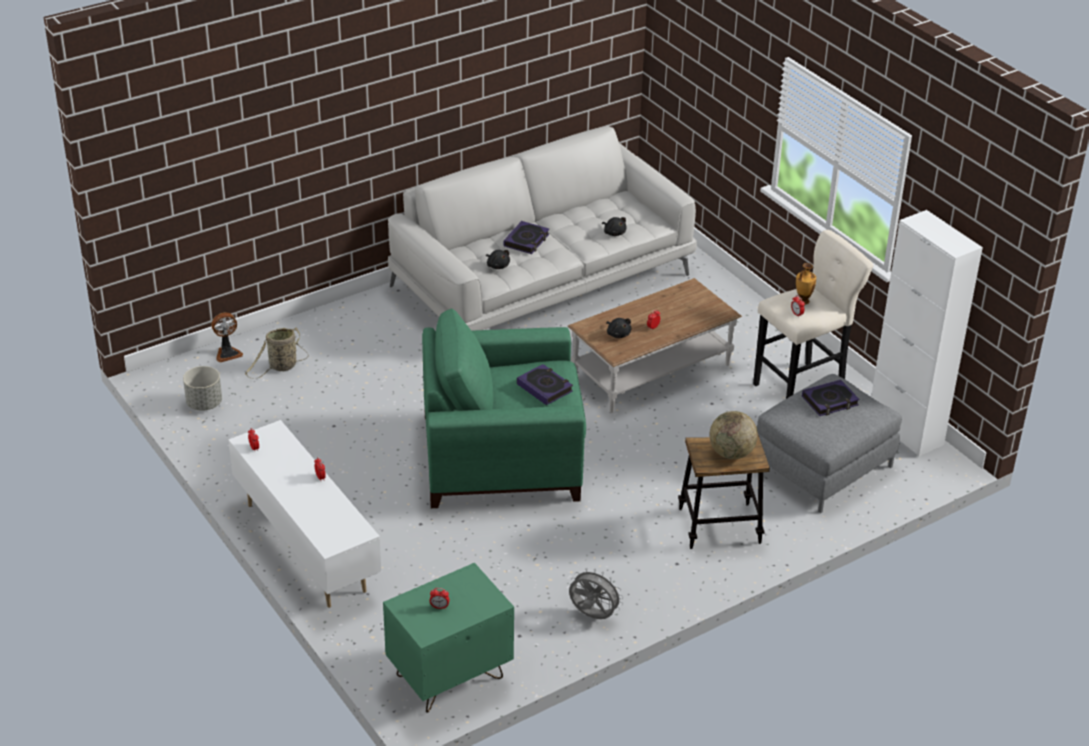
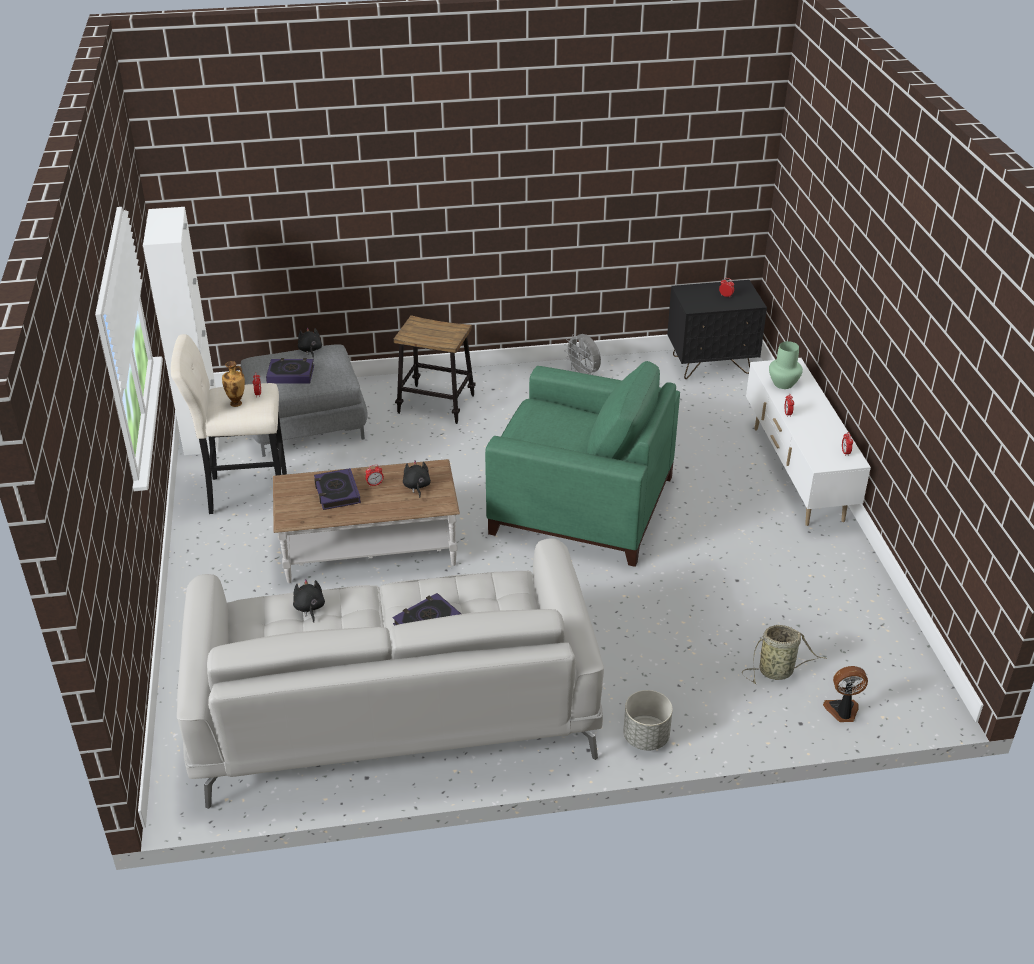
camera: 155 degrees left, 0 degrees up
grey planter [183,366,222,411] -> grey planter moved to [623,690,673,750]
green nightstand [383,563,514,713] -> black nightstand [667,280,767,379]
black plush toy [486,250,510,269] -> black plush toy moved to [298,327,322,358]
book [517,364,573,405] -> book moved to [314,468,361,510]
globe [709,411,758,459] -> none
none -> green vase [769,341,803,389]

